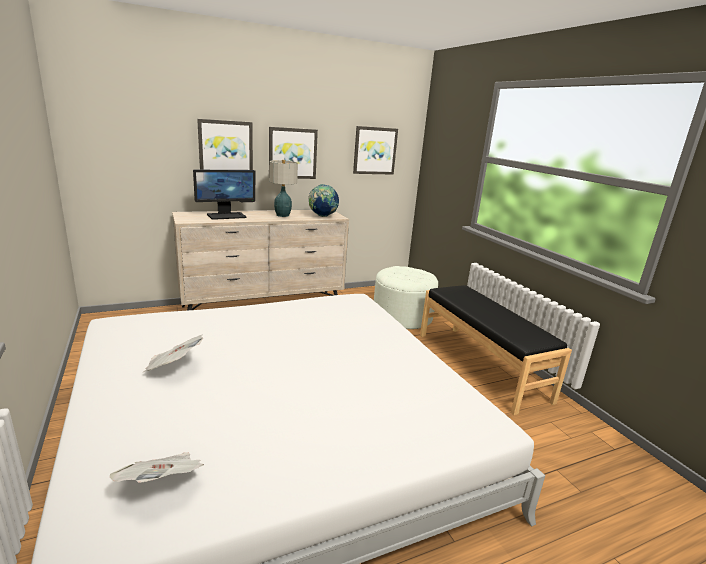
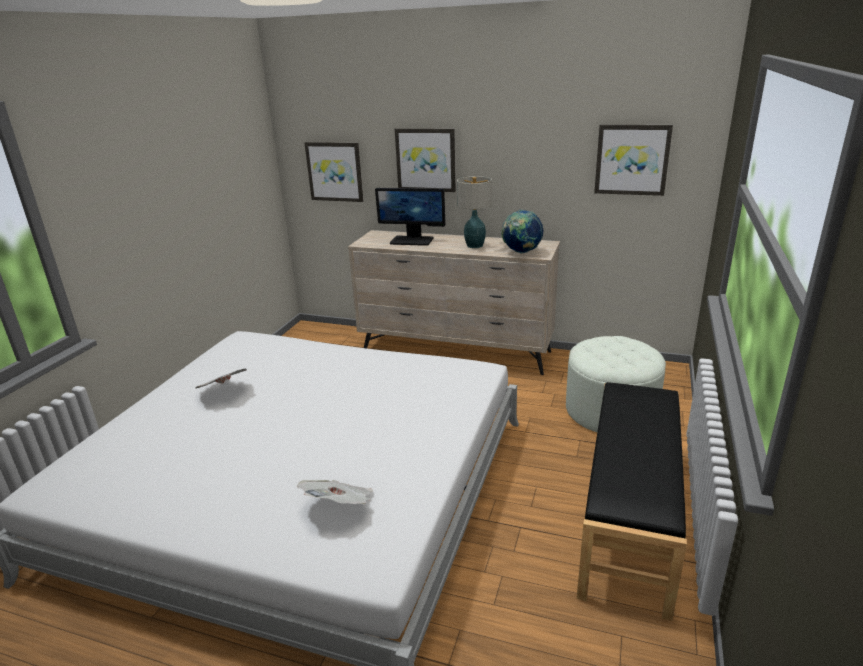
camera: 45 degrees right, 5 degrees up
newspaper [109,453,204,483] -> newspaper moved to [297,480,373,504]
picture [269,127,318,179] -> picture moved to [304,142,363,202]

